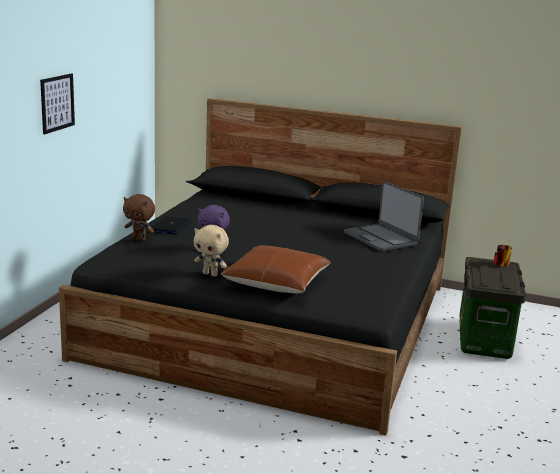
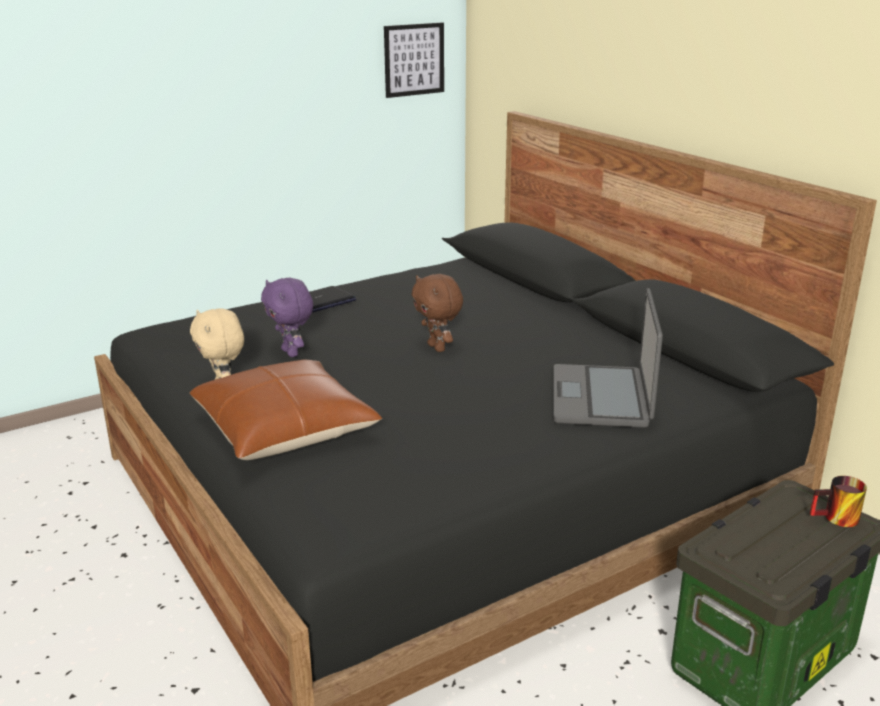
camera: 40 degrees right, 5 degrees up
picture [40,74,75,134] -> picture moved to [384,22,444,98]
brown plush toy [123,194,155,241] -> brown plush toy moved to [412,274,463,352]

